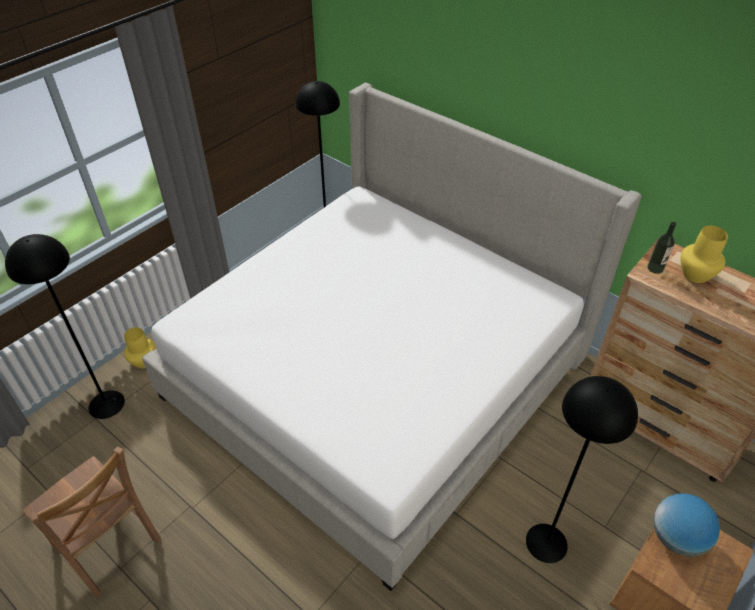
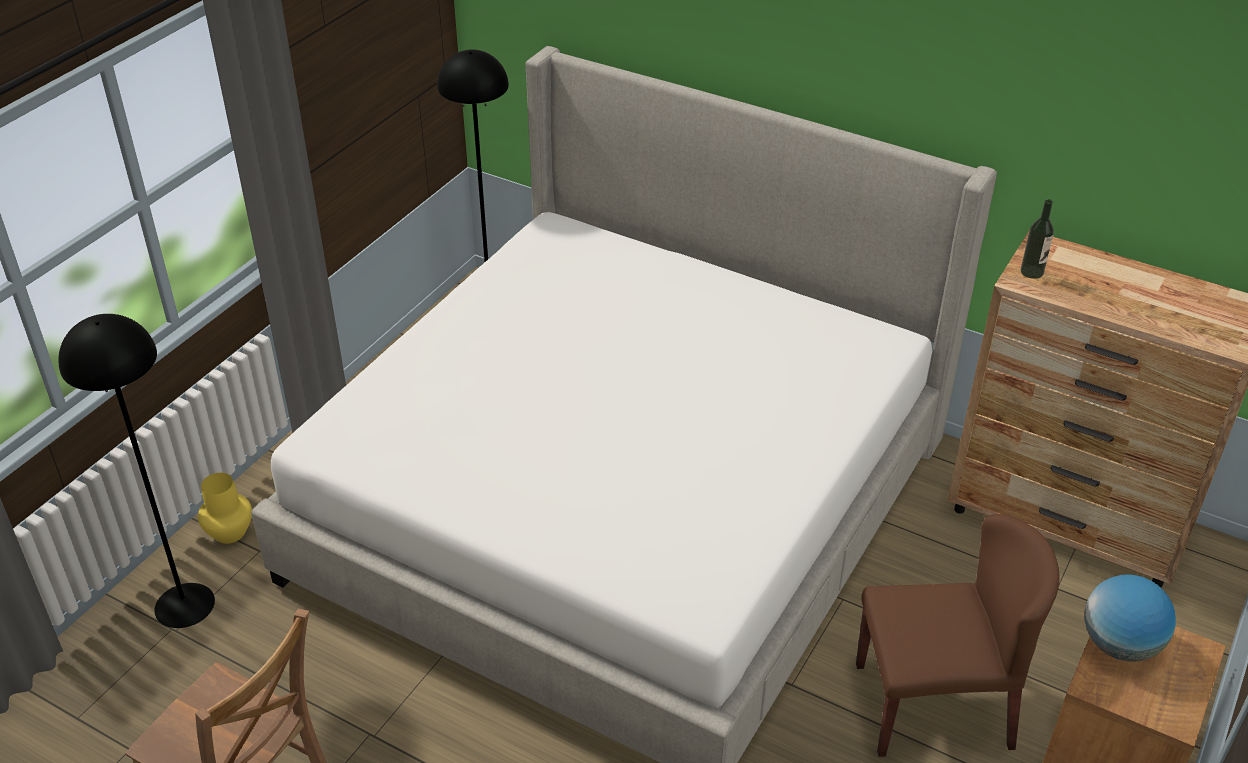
camera: 10 degrees left, 5 degrees down
black floor lamp [526,376,638,563] -> brown chair [856,514,1060,757]
yellow vase [681,226,728,283] -> none

